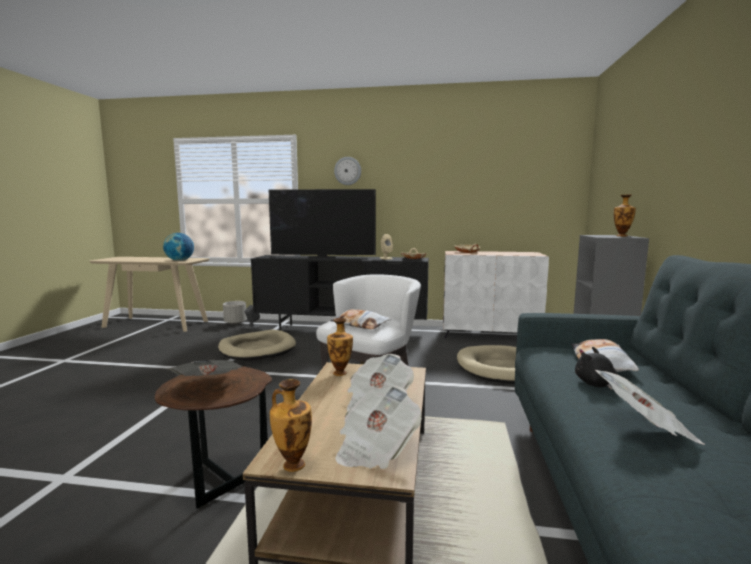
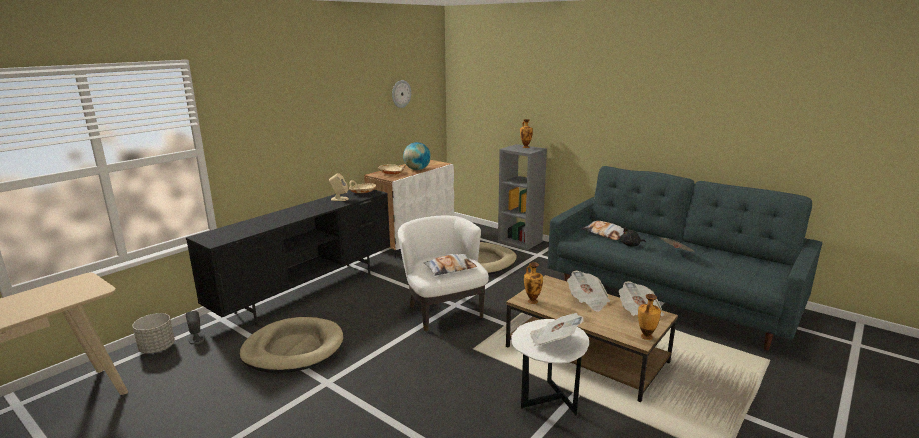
camera: 60 degrees left, 10 degrees up
brown side table [155,367,272,509] -> white side table [511,319,589,415]
globe [163,233,194,261] -> globe moved to [403,142,431,170]
television [268,189,376,258] -> none
wall clock [334,157,361,185] -> wall clock moved to [392,80,411,108]

